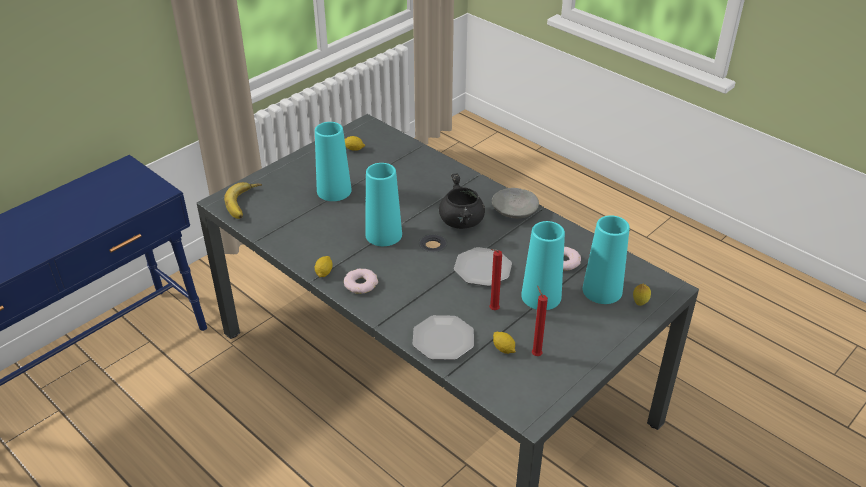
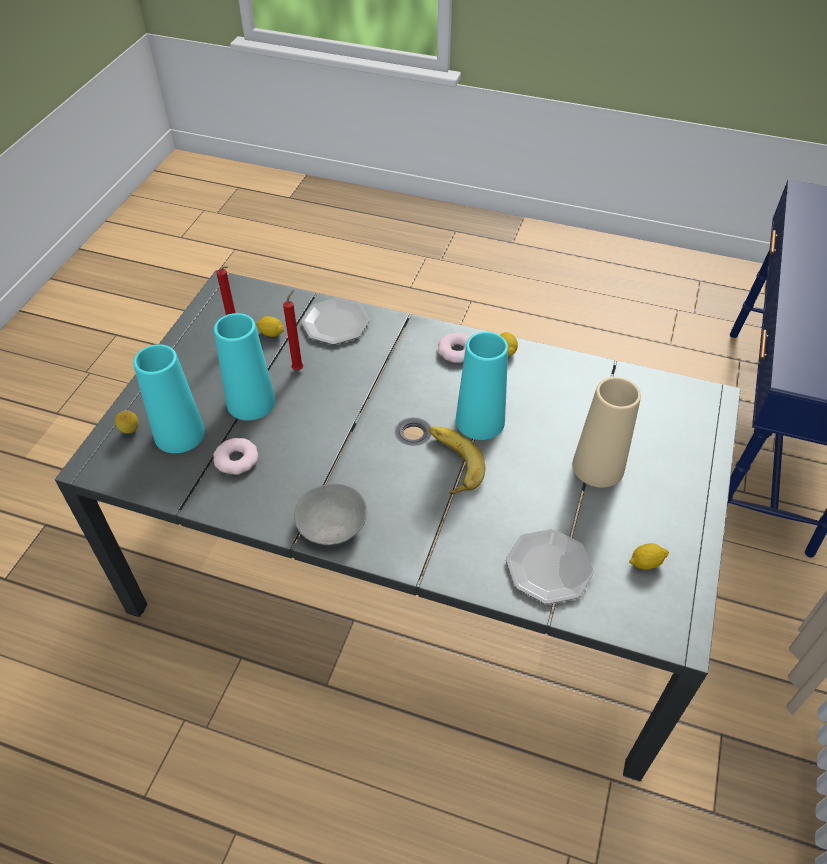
camera: 155 degrees right, 10 degrees up
banana [224,182,262,219] -> banana moved to [429,427,485,495]
turquoise vase [315,122,352,201] -> beige vase [572,377,641,488]
black cooking pot [439,173,485,229] -> none
plate [454,247,512,286] -> plate moved to [506,529,594,604]

